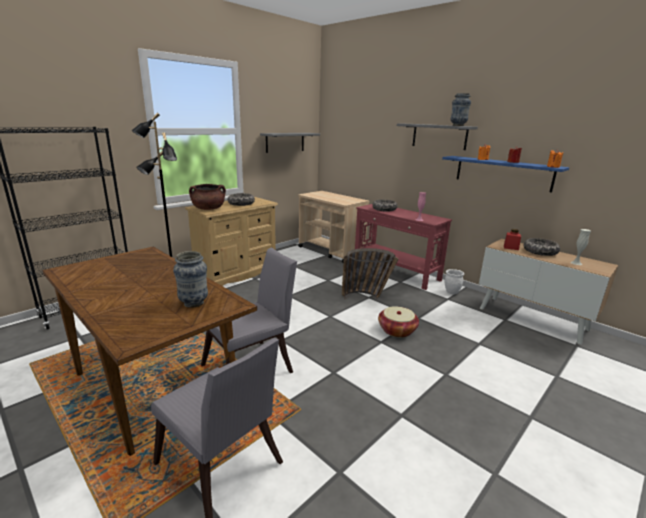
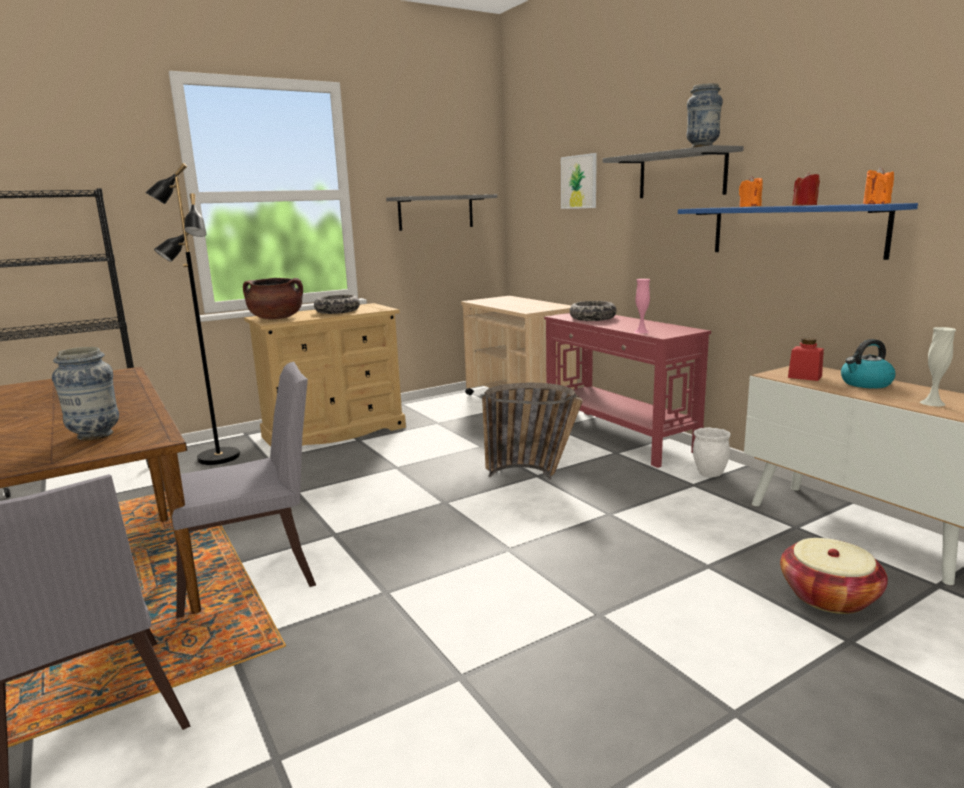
camera: 15 degrees right, 5 degrees down
basket [378,306,419,338] -> basket moved to [780,538,888,614]
bowl [524,238,560,256] -> kettle [841,339,895,389]
none -> picture [561,153,597,209]

